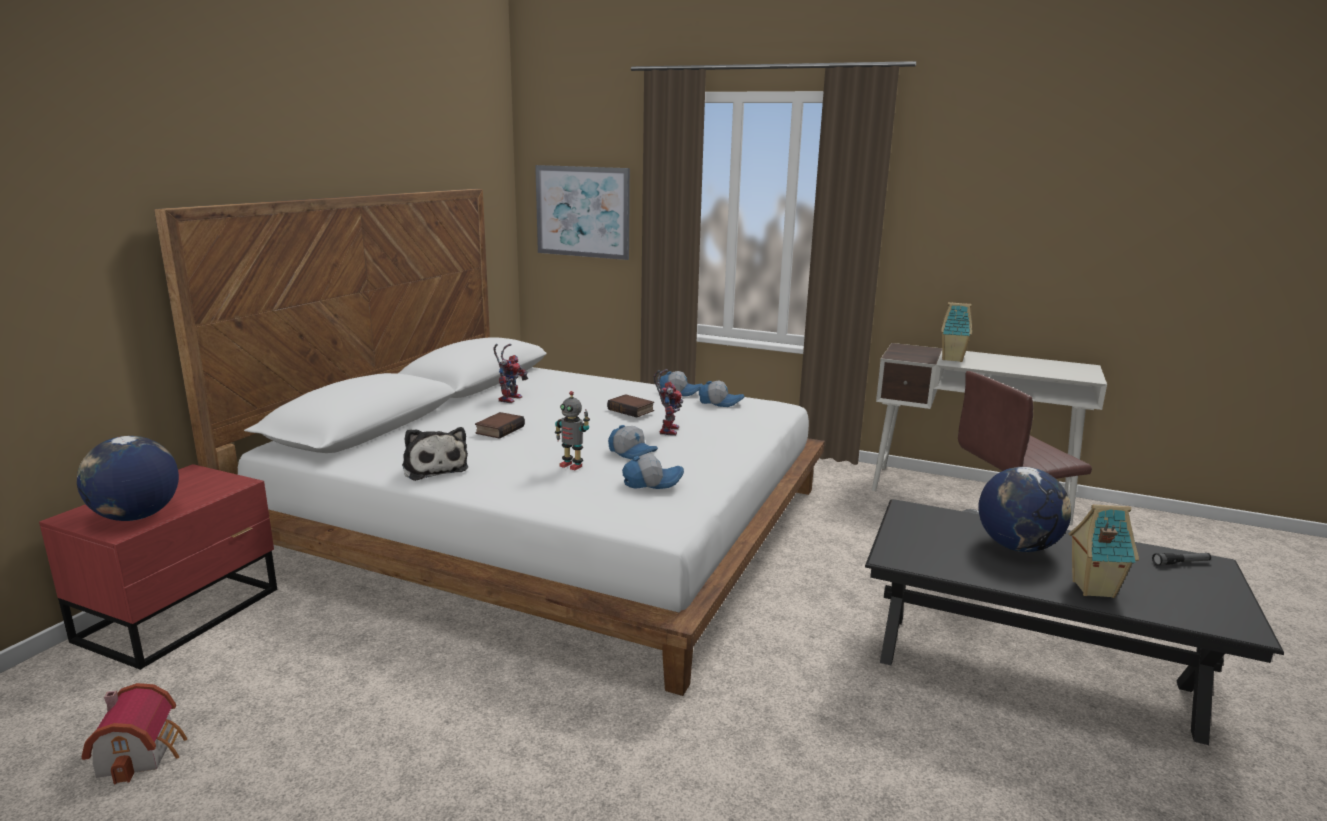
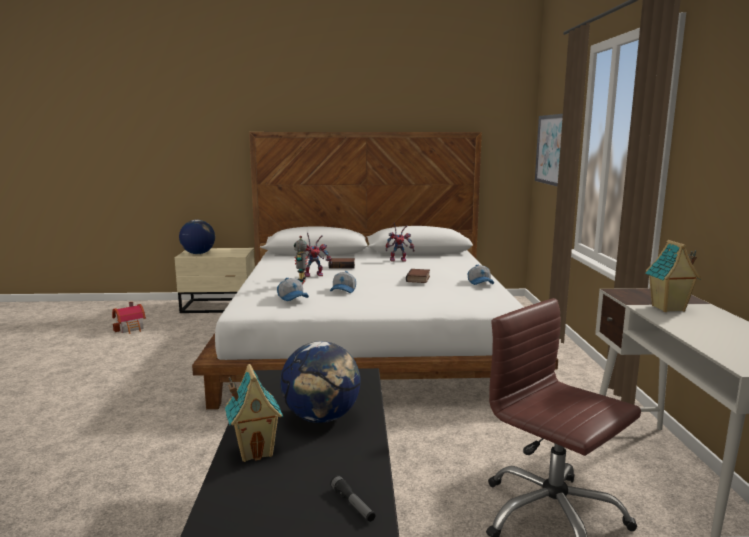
camera: 65 degrees right, 5 degrees down
red nightstand [39,464,277,670] -> beige nightstand [174,248,255,313]
plush toy [402,427,468,481] -> none
toy robot [653,369,683,436] -> toy robot moved to [304,233,332,277]
cap [699,380,745,407] -> none

